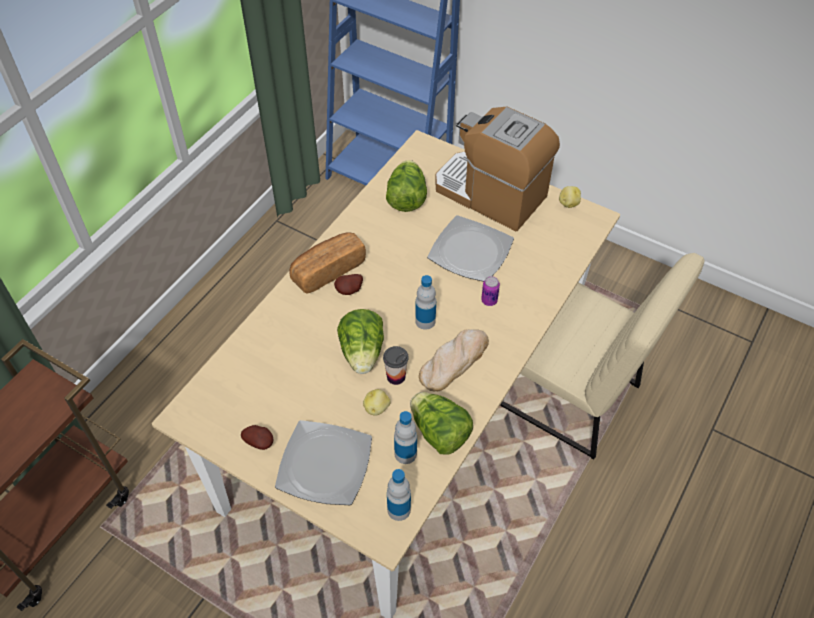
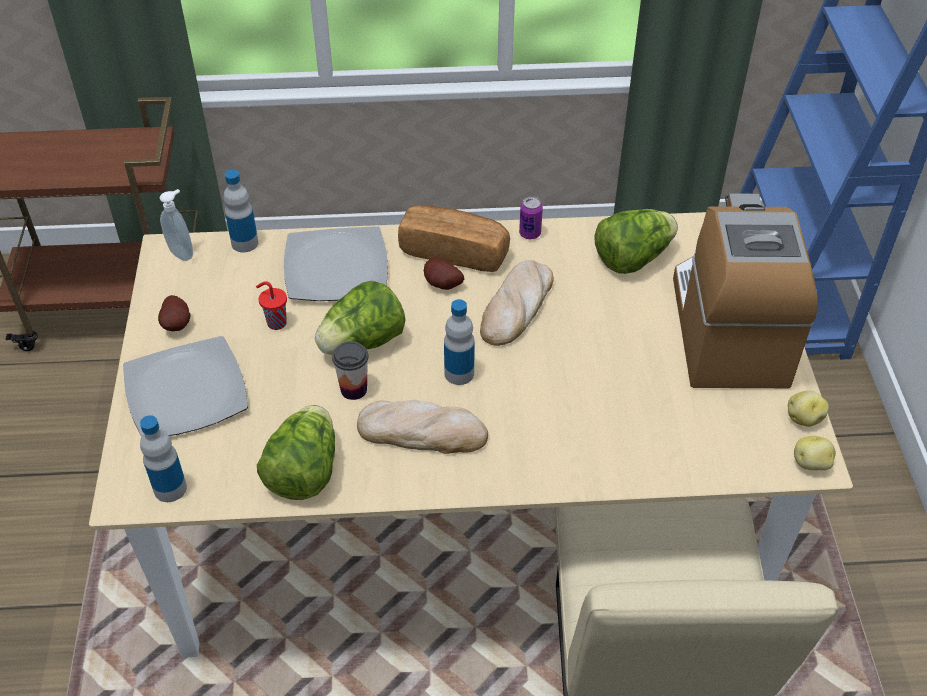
camera: 55 degrees right, 5 degrees down
potato [363,389,391,416] -> potato moved to [794,436,836,470]
bottle [394,411,417,464] -> bottle moved to [224,170,258,253]
plate [427,215,514,282] -> plate moved to [284,226,388,301]
can [481,276,500,306] -> can moved to [519,196,543,239]
none -> soap dispenser [160,189,193,261]
none -> red cup [256,281,287,330]
none -> bread [480,260,554,346]

